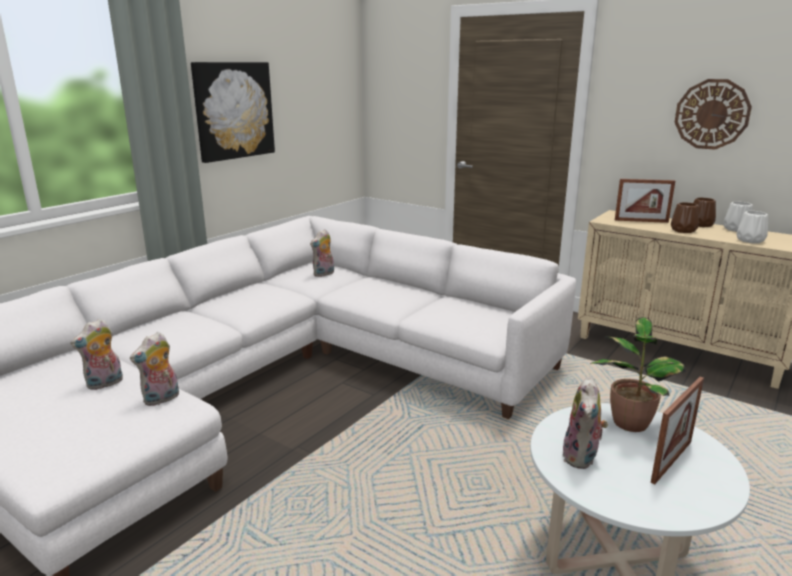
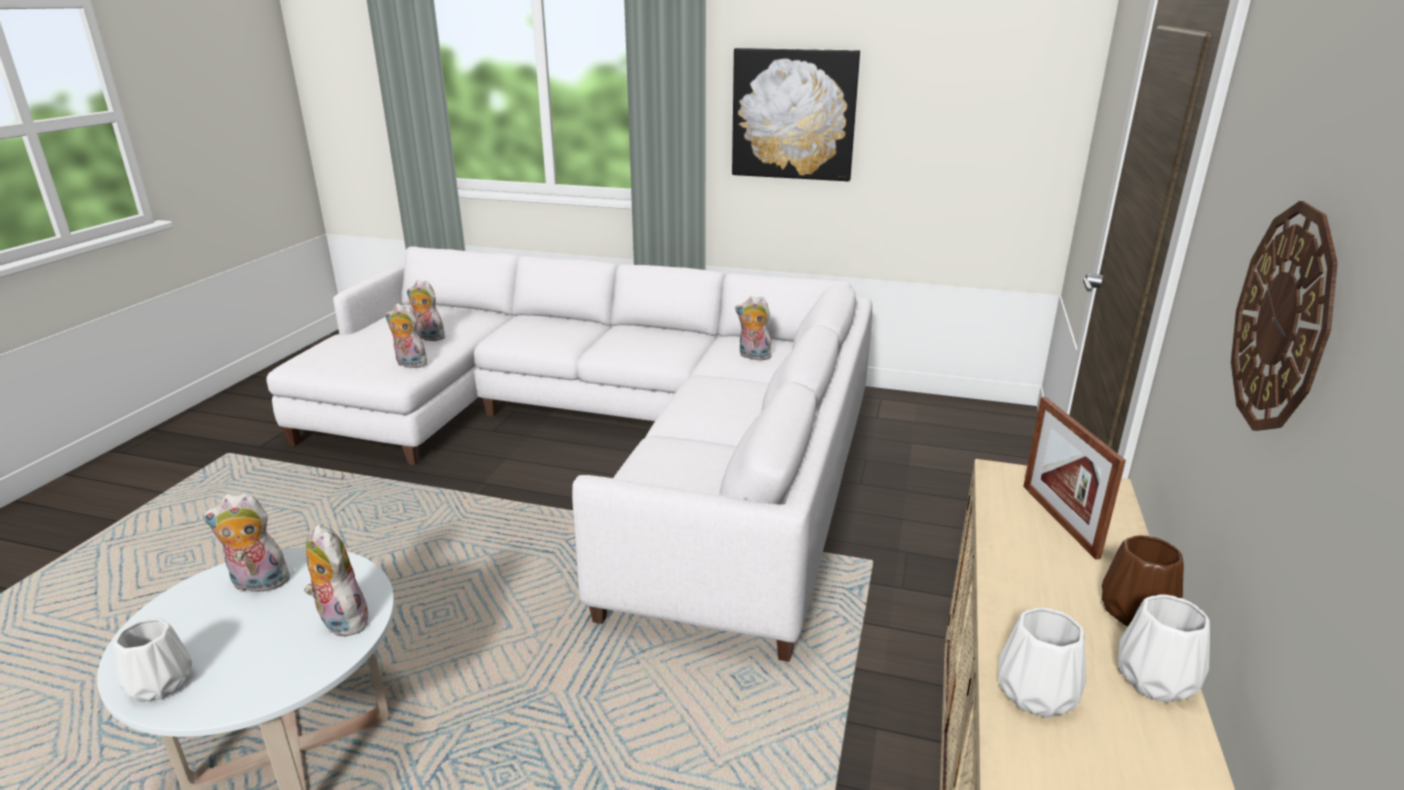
camera: 70 degrees right, 5 degrees up
potted plant [590,317,686,432] -> plush toy [304,525,368,637]
picture frame [651,377,704,485] -> none
brown vase [671,202,699,233] -> none
none -> white vase [114,618,192,702]

